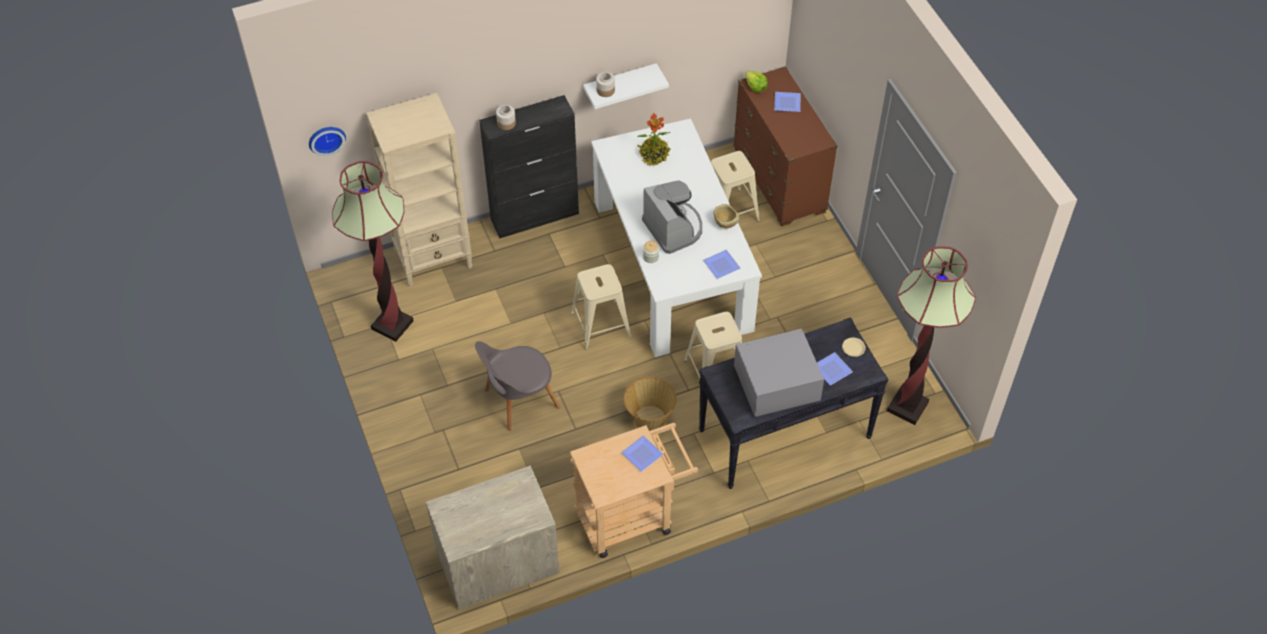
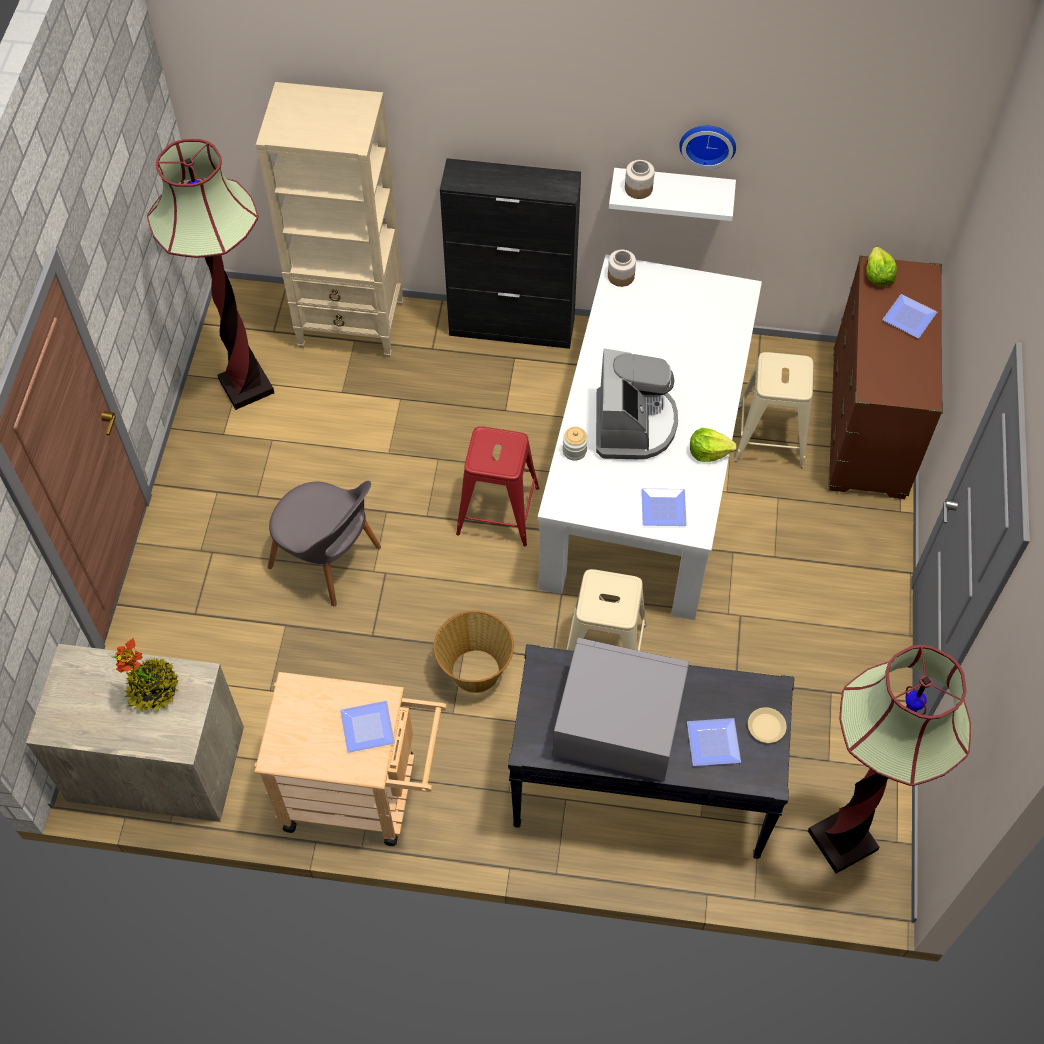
camera: 30 degrees right, 5 degrees up
wall clock [309,127,346,156] -> wall clock moved to [679,126,736,169]
grey chair [475,341,560,431] -> grey chair turned 150 degrees counterclockwise [268,481,381,606]
jar [496,105,516,130] -> jar moved to [608,250,636,287]
beige stool [571,264,631,350] -> red stool [456,426,539,546]
potted plant [637,112,671,166] -> potted plant moved to [113,638,179,712]
beige bowl [713,204,739,228] -> lettuce [690,428,737,462]

